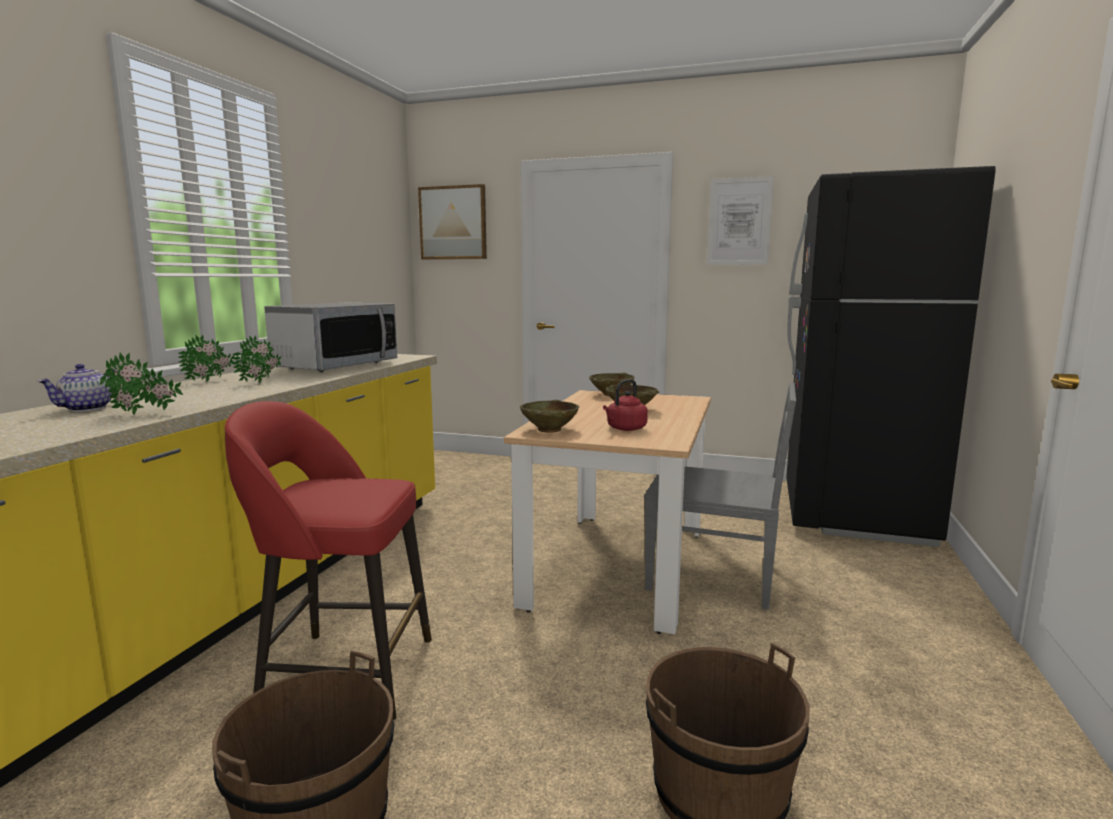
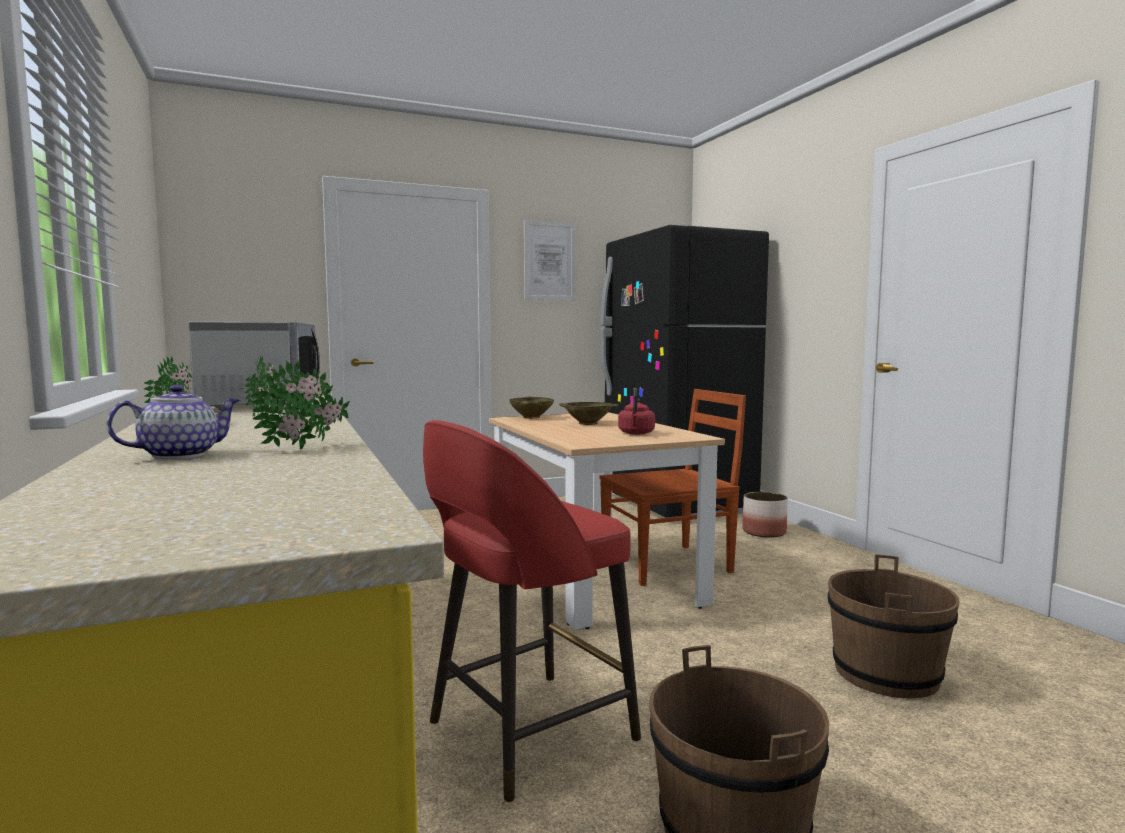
camera: 40 degrees left, 5 degrees down
teapot [37,364,115,412] -> teapot turned 120 degrees counterclockwise [107,385,240,459]
picture [418,184,487,260] -> none
beige bowl [520,400,579,433] -> none
grey chair [644,382,796,610] -> brown chair [599,389,746,586]
none -> planter [742,492,788,538]

